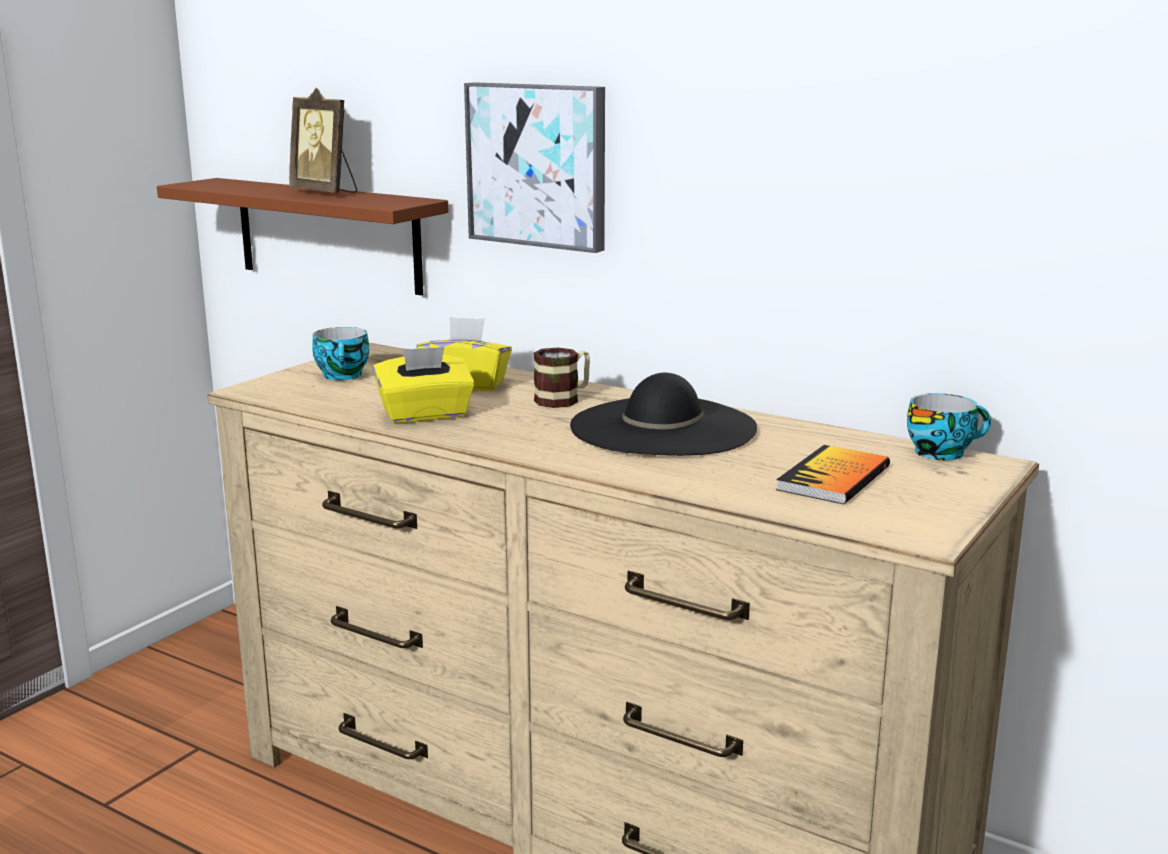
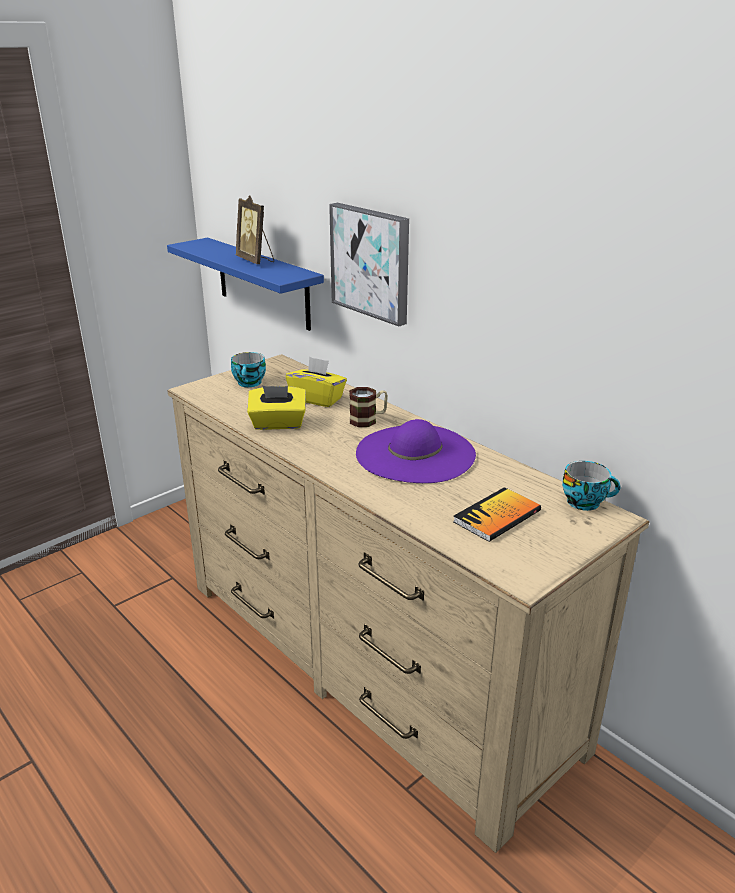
camera: 15 degrees right, 10 degrees up
brown shelf [157,178,449,295] -> blue shelf [167,238,324,331]
black hat [570,372,757,456] -> purple hat [356,419,476,483]

